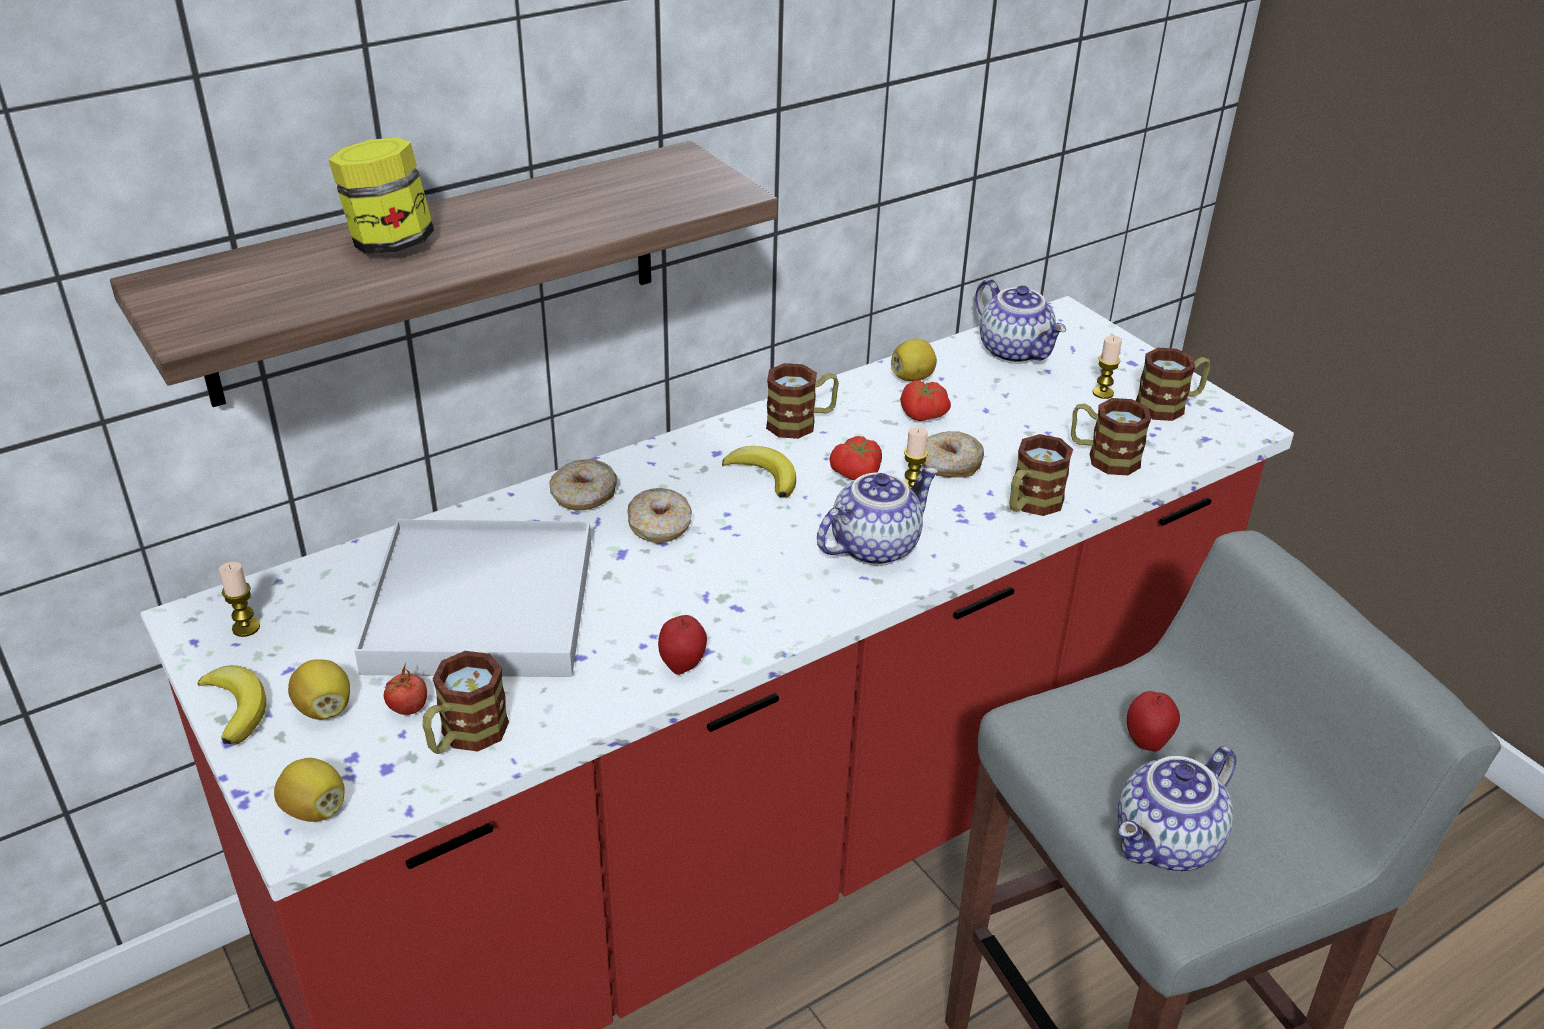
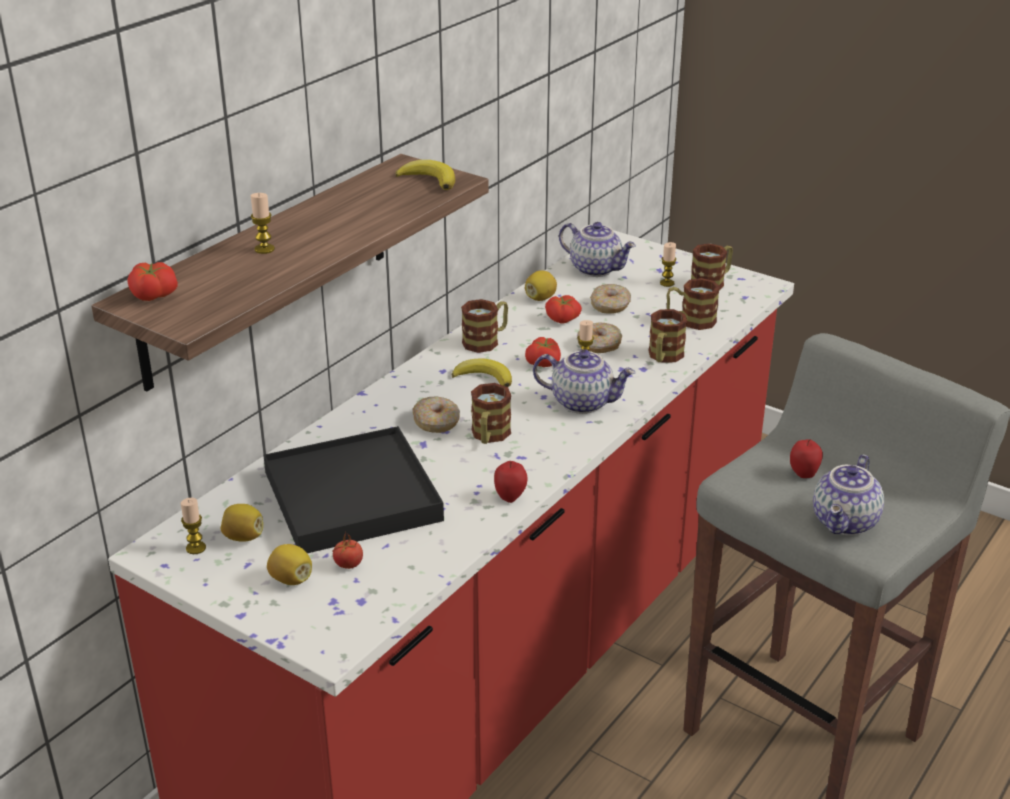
camera: 20 degrees left, 5 degrees down
banana [197,665,266,745] -> banana moved to [395,160,455,190]
lemon [274,758,345,822] -> lemon moved to [221,504,263,542]
jar [328,137,434,254] -> candle [251,193,275,254]
white tray [354,520,591,677] -> black tray [263,426,444,553]
mug [422,651,509,754] -> mug moved to [471,383,511,444]
donut [549,459,617,510] -> donut moved to [590,284,631,314]
teapot [817,467,938,566] -> teapot turned 75 degrees clockwise [533,349,636,414]
none -> tomato [127,262,178,301]

